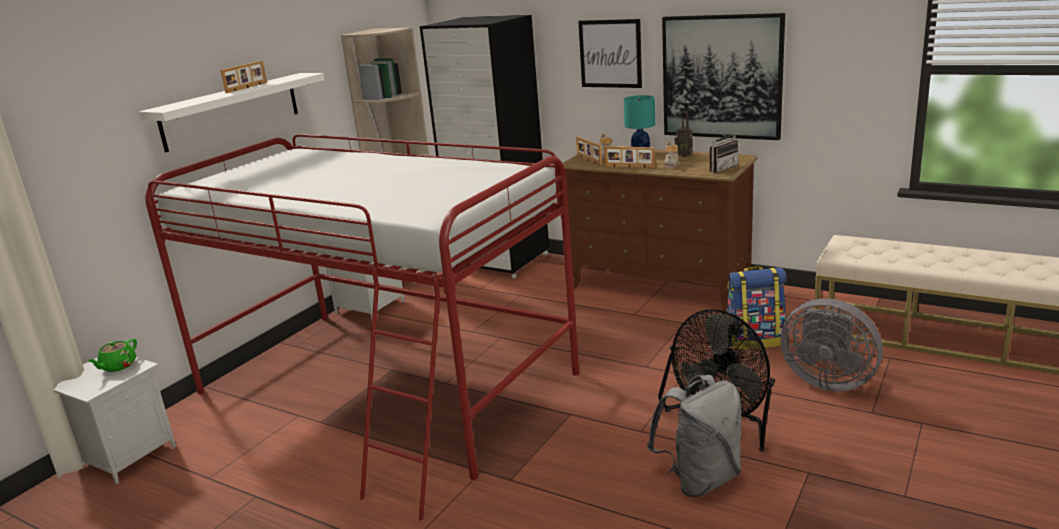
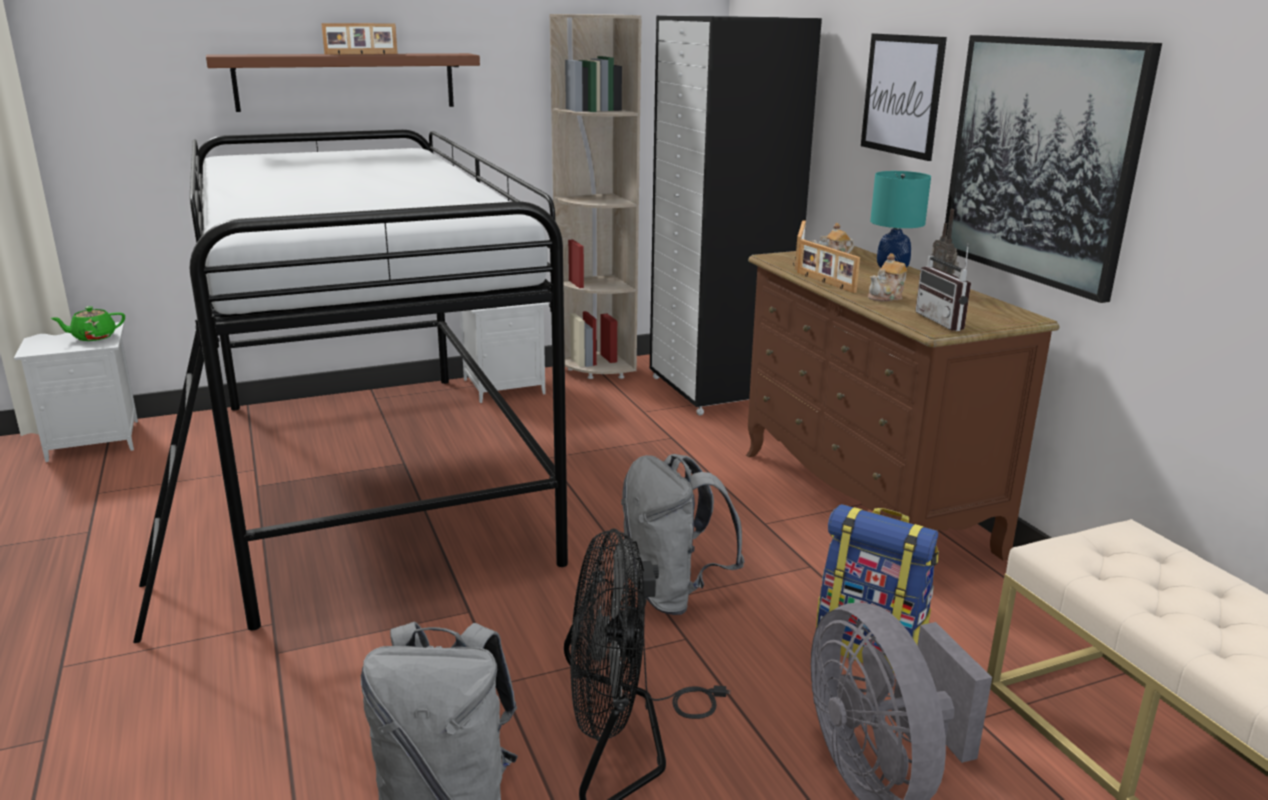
camera: 35 degrees right, 0 degrees up
white shelf [139,73,324,152] -> brown shelf [206,53,480,112]
red bed [145,134,579,521] -> black bed [133,130,568,643]
radio [710,129,738,173] -> radio turned 75 degrees clockwise [915,243,971,331]
none -> grey backpack [621,454,745,615]

